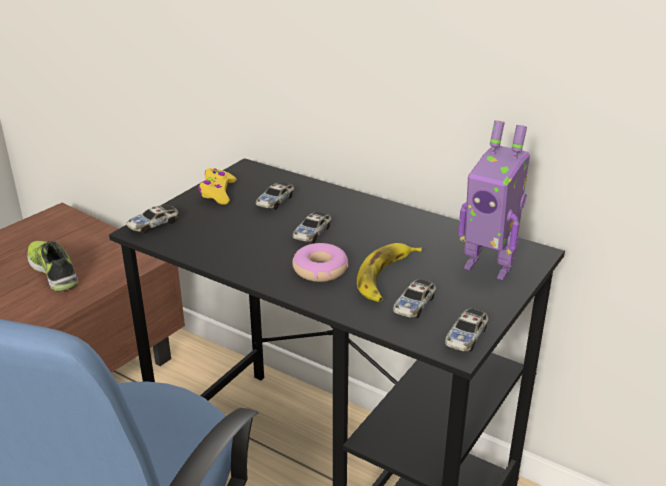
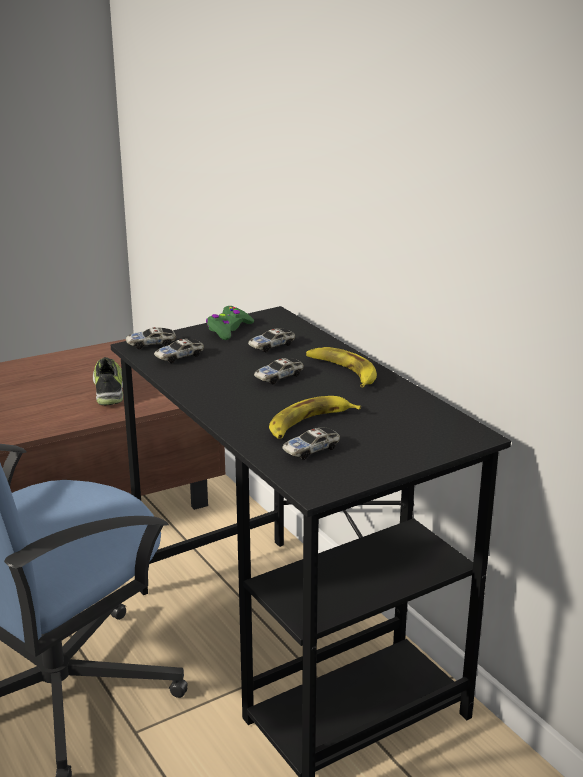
camera: 25 degrees right, 5 degrees down
yellow game controller [198,168,237,205] -> green game controller [206,306,254,340]
donut [292,243,348,282] -> none
toy car [445,309,489,352] -> toy car moved to [154,339,204,363]
toy robot [458,120,530,280] -> none
none -> banana [306,347,377,388]

